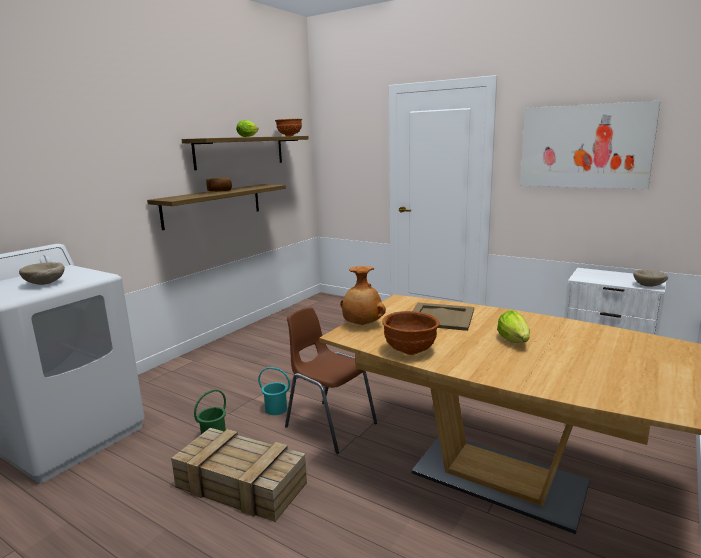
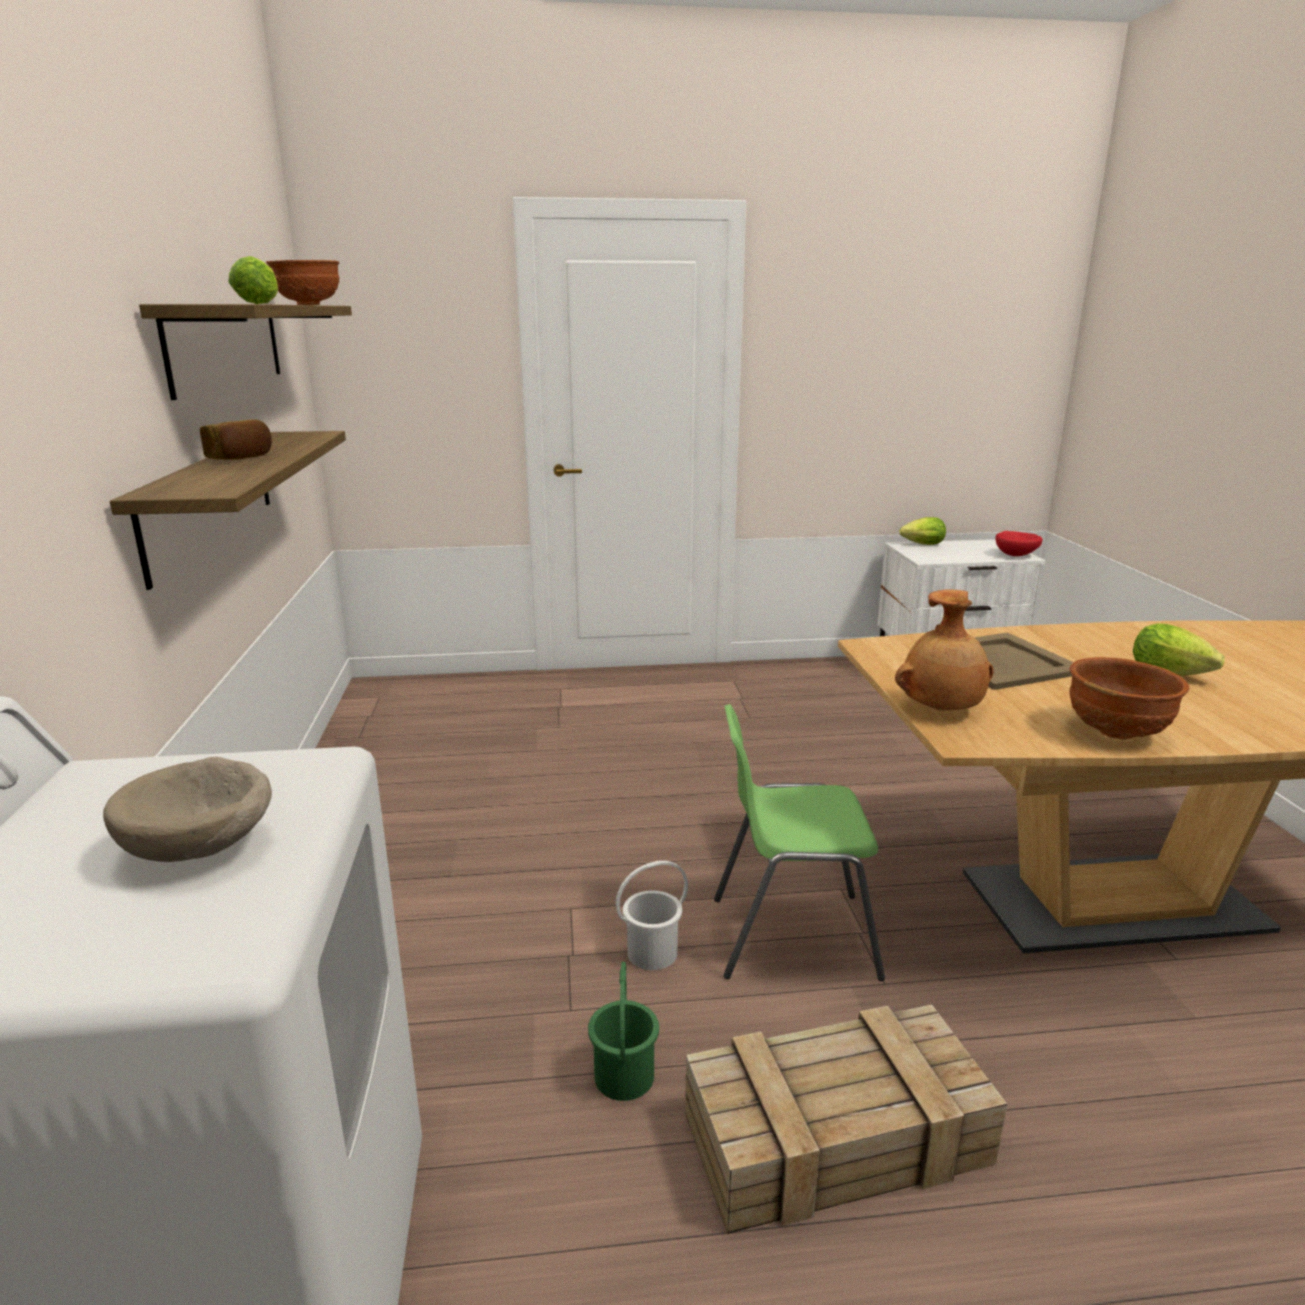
camera: 40 degrees left, 5 degrees up
turquoise bucket [258,367,290,415] -> white bucket [616,861,688,970]
brown chair [285,307,377,454] -> green chair [714,704,885,981]
picture [520,101,660,189] -> none
beige bowl [633,269,668,287] -> red bowl [996,531,1043,556]
none -> lettuce [899,517,946,545]

